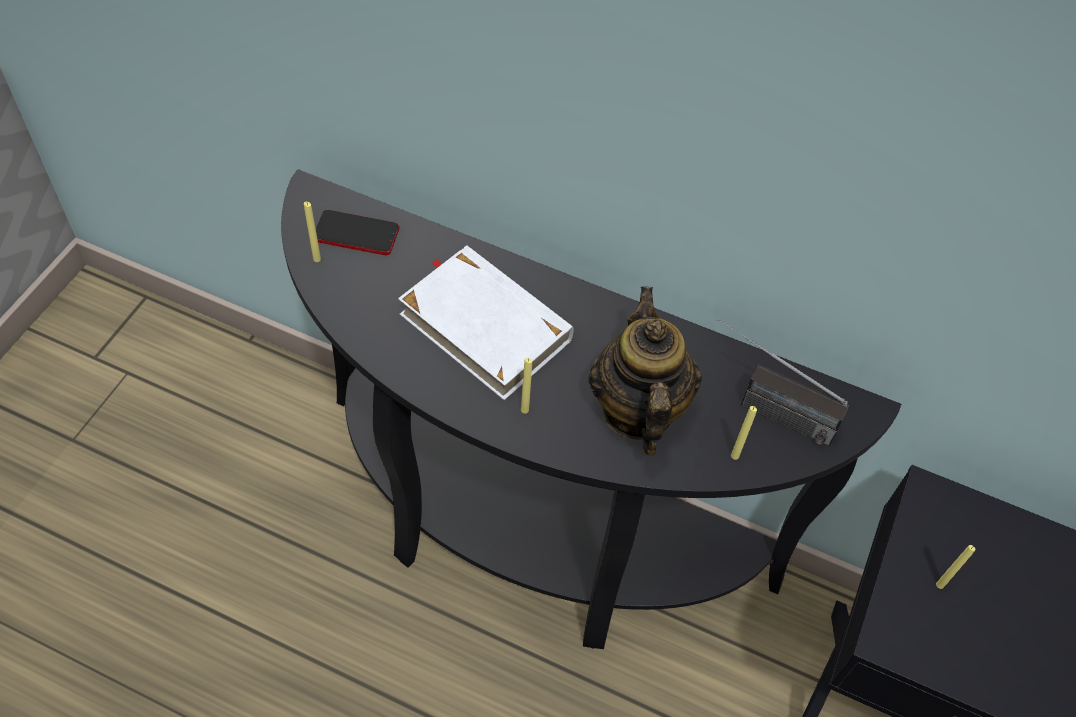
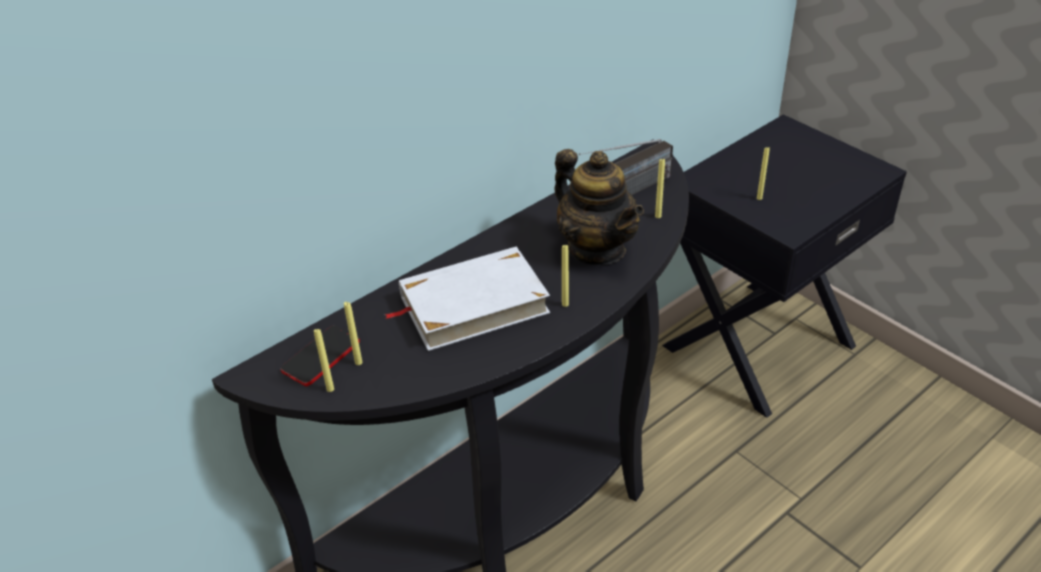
camera: 60 degrees left, 15 degrees down
teapot [589,286,702,456] -> teapot turned 150 degrees counterclockwise [554,149,644,265]
none -> yellow candle [344,302,362,365]

